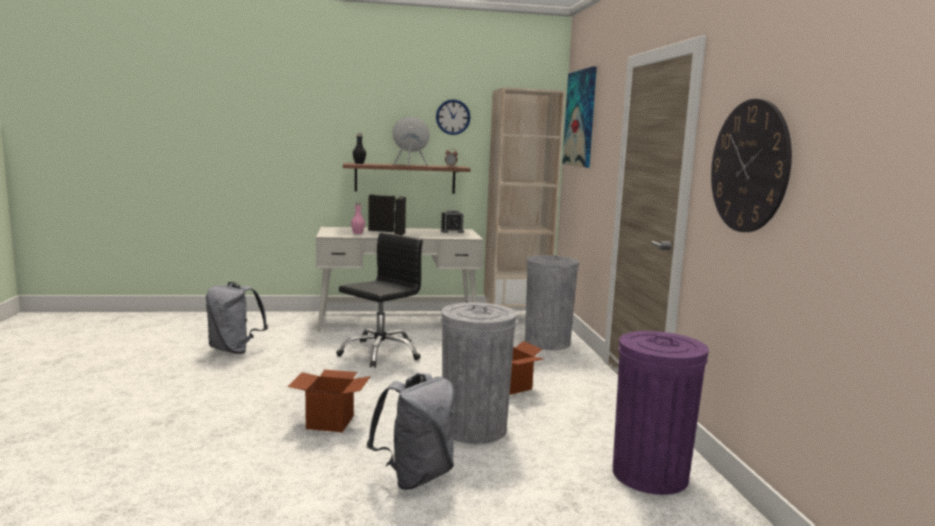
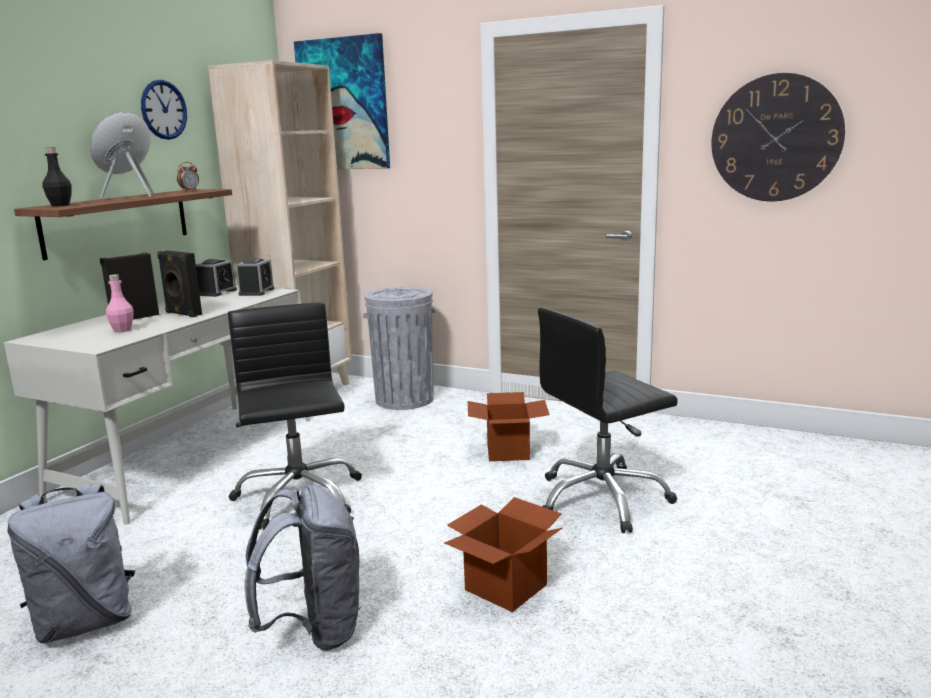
camera: 55 degrees left, 5 degrees up
grey backpack [367,373,455,490] -> grey backpack moved to [245,484,362,651]
grey trash can [441,302,517,444] -> black office chair [538,308,678,533]
purple trash can [613,331,709,495] -> none
none -> alarm clock [236,258,274,296]

